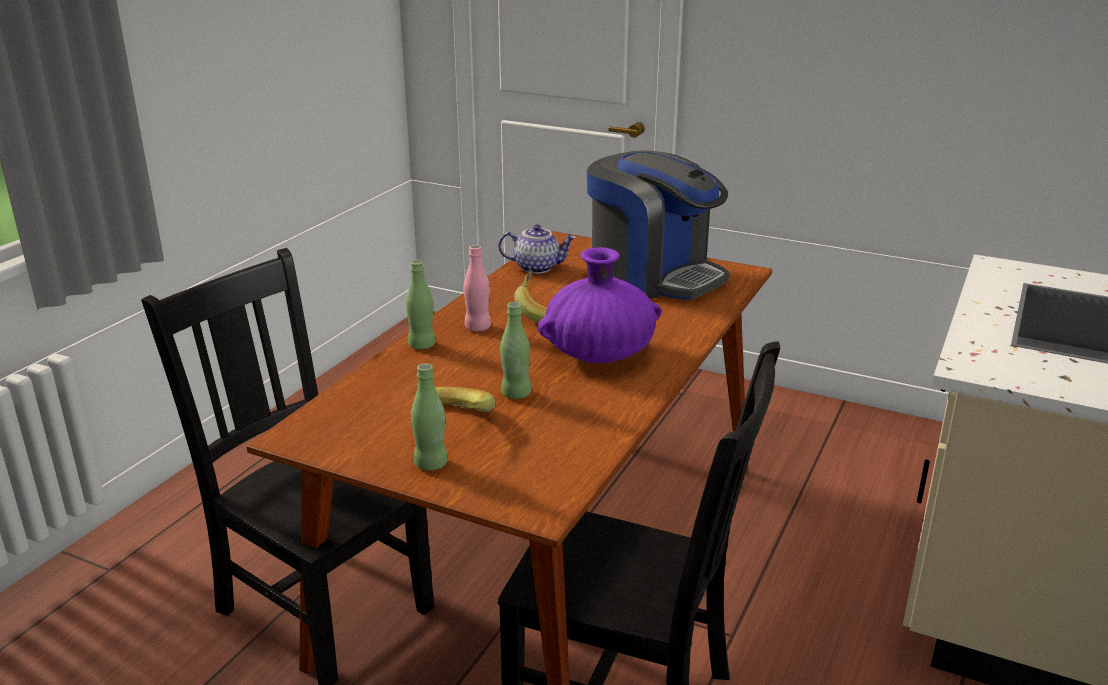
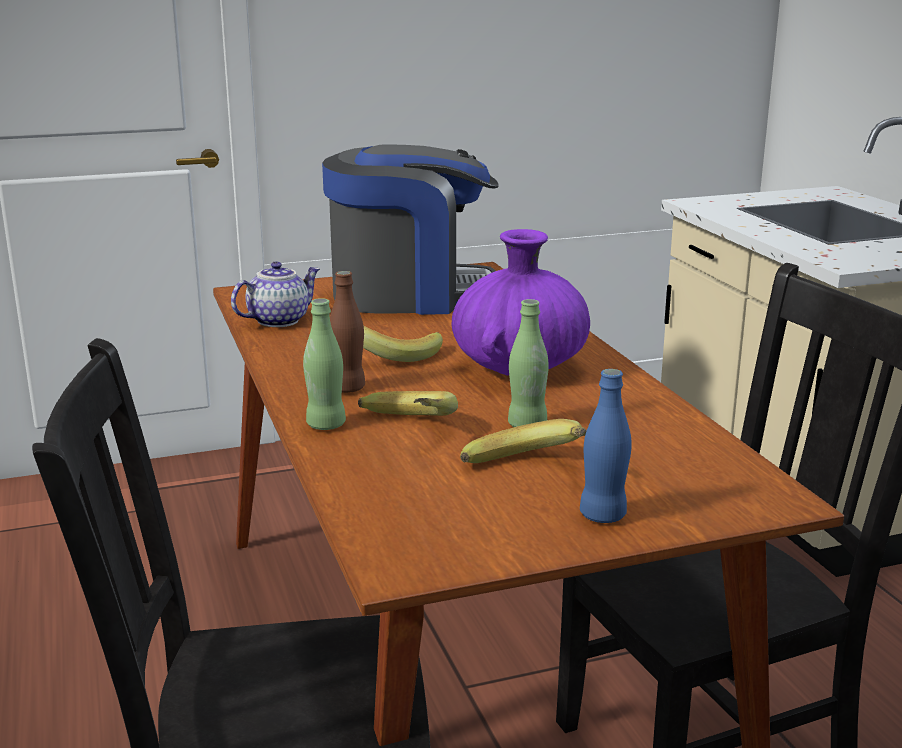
camera: 45 degrees left, 5 degrees down
green bottle [411,363,448,471] -> blue bottle [580,369,631,523]
pink bottle [463,245,491,331] -> brown bottle [330,271,365,393]
none -> banana [358,391,458,416]

